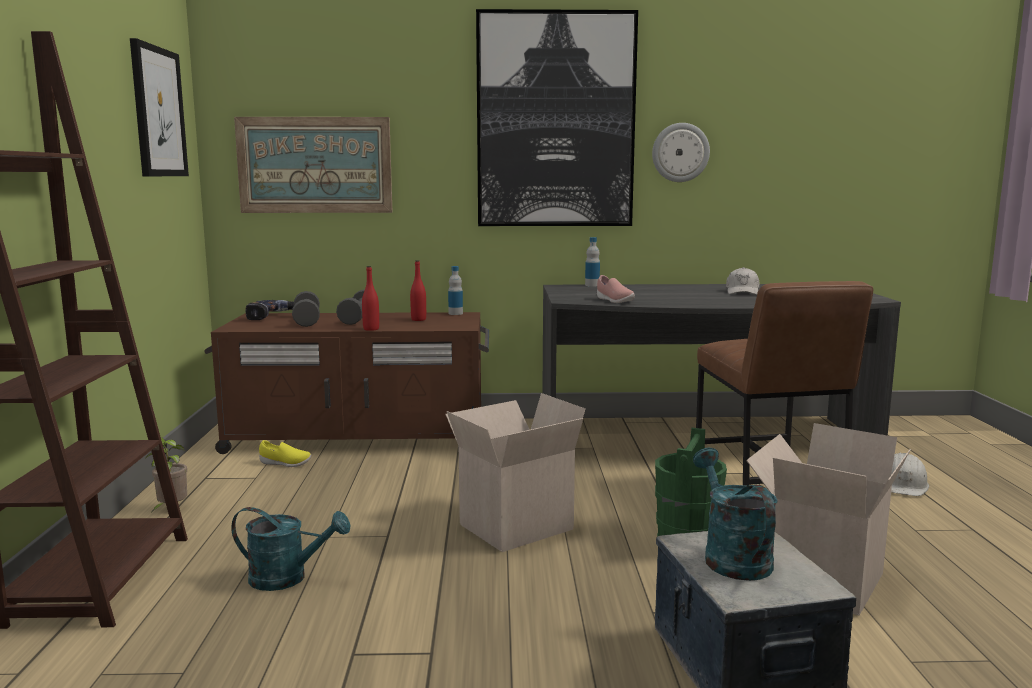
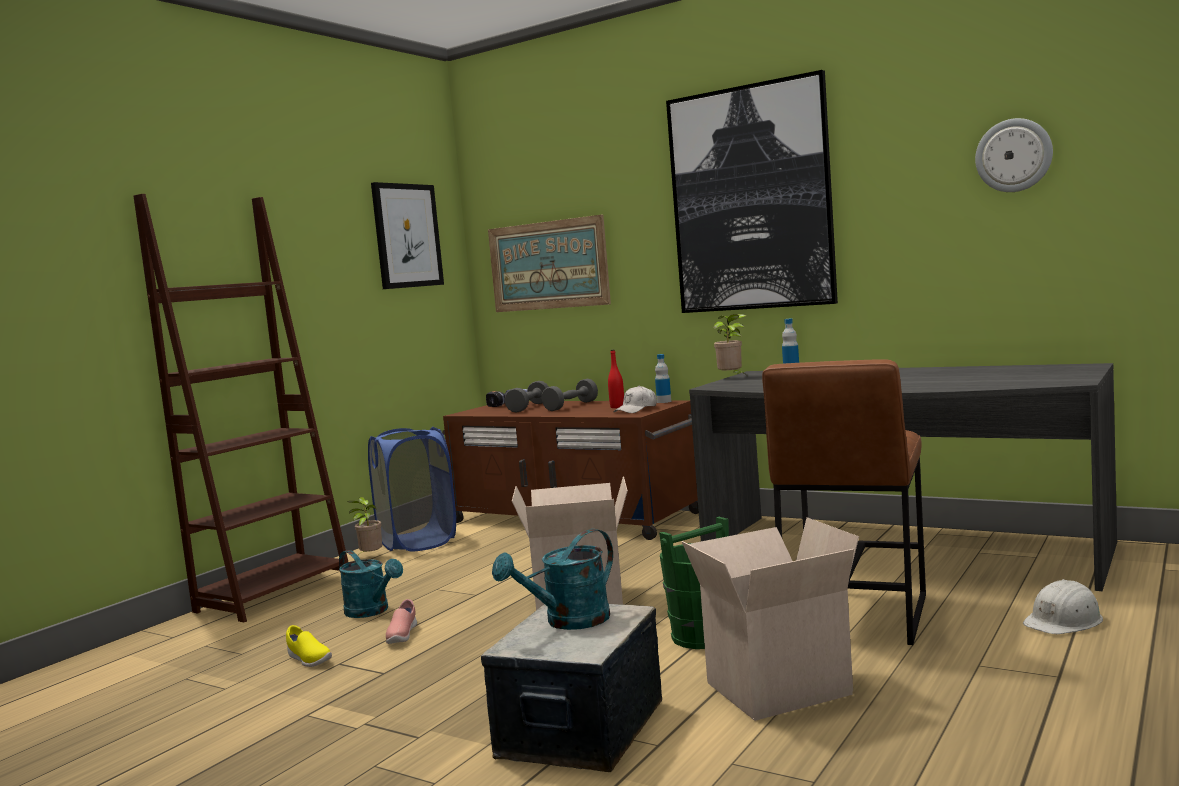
camera: 35 degrees right, 5 degrees down
yellow shoe [259,440,311,467] -> yellow shoe moved to [286,625,332,667]
red bottle [362,266,379,331] -> none
pink shoe [597,275,635,303] -> pink shoe moved to [386,599,417,644]
wall clock [652,123,710,182] -> wall clock moved to [975,118,1053,192]
turquoise watering can [693,448,778,581] -> turquoise watering can turned 150 degrees counterclockwise [492,529,613,630]
white cap [726,267,759,295] -> white cap moved to [613,386,657,413]
none -> blue laundry basket [368,427,456,552]
none -> potted plant [713,314,746,374]

